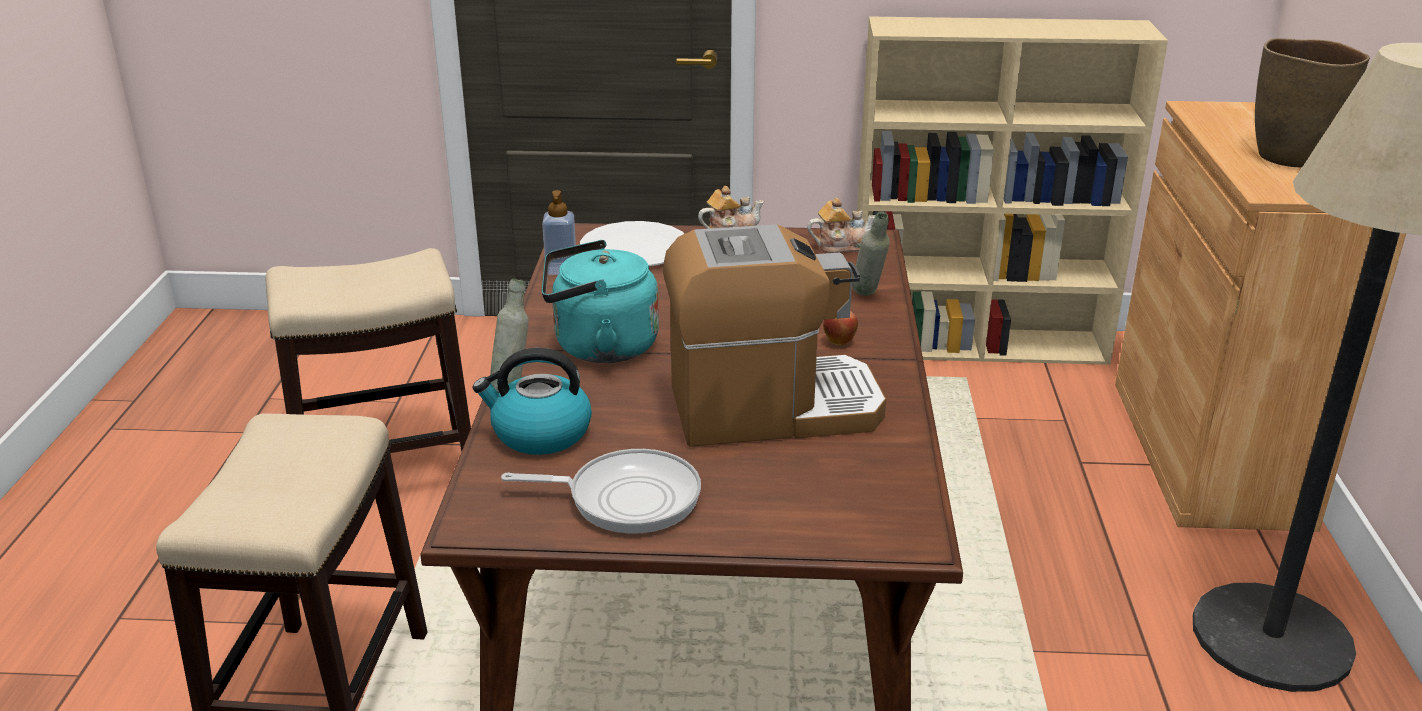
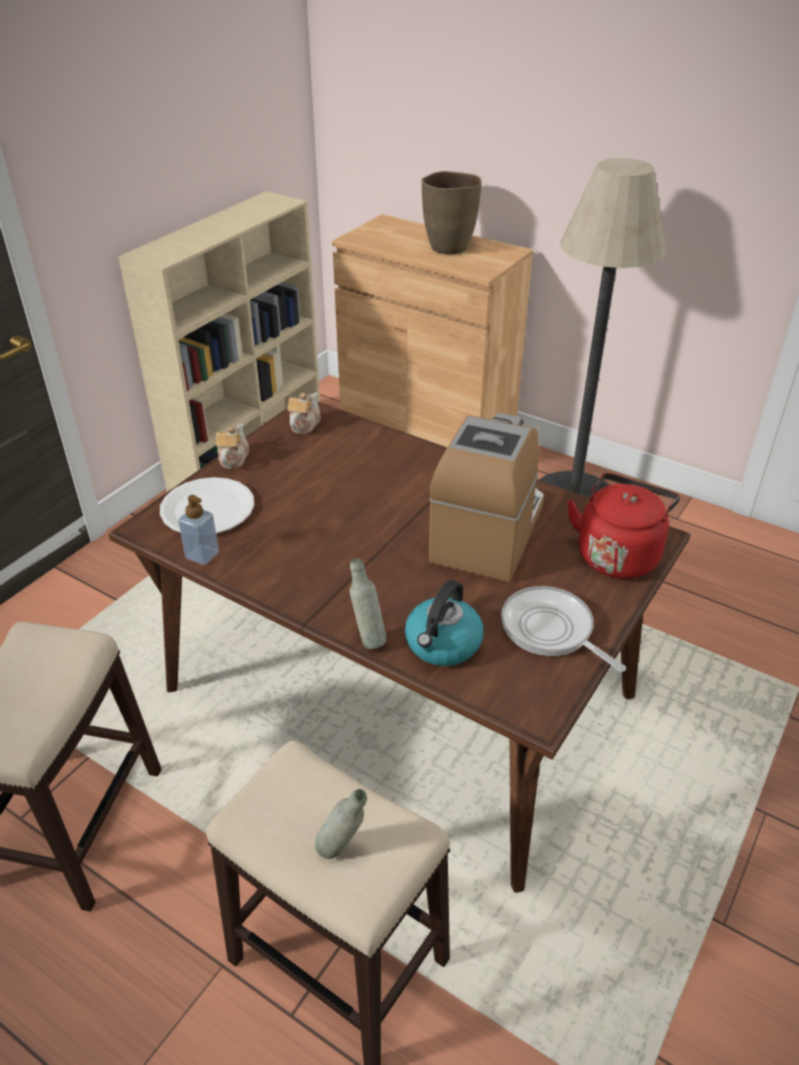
camera: 60 degrees left, 10 degrees up
frying pan [501,449,701,534] -> frying pan turned 75 degrees counterclockwise [501,586,626,672]
turquoise kettle [542,240,659,363] -> none
apple [823,311,858,345] -> none
grey bottle [852,212,890,296] -> grey bottle moved to [315,789,367,859]
none -> red kettle [567,473,680,579]

